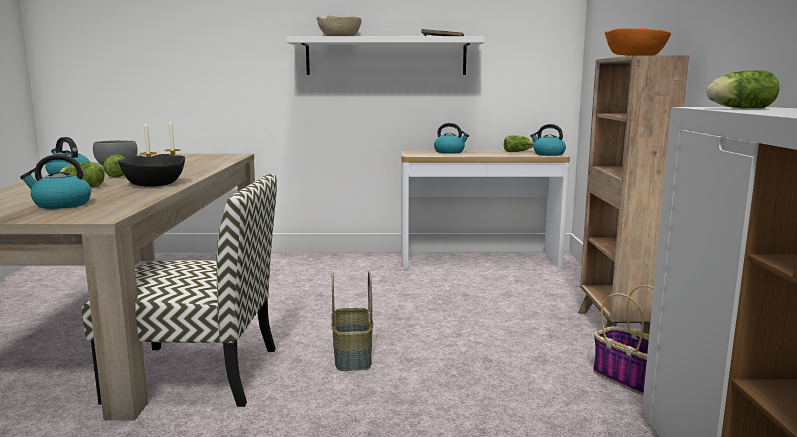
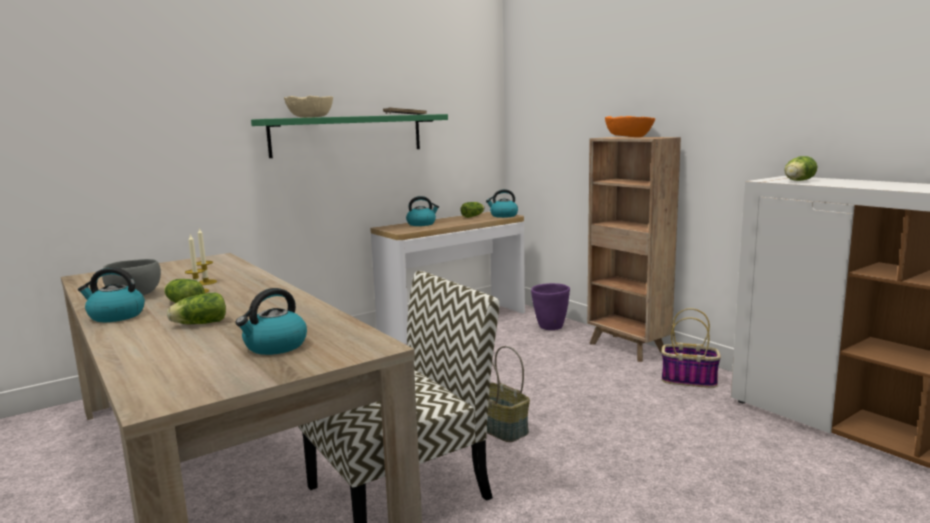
camera: 35 degrees left, 0 degrees up
black bowl [118,154,185,187] -> none
white shelf [286,36,485,75] -> green shelf [251,114,448,158]
none -> purple planter [531,283,570,330]

